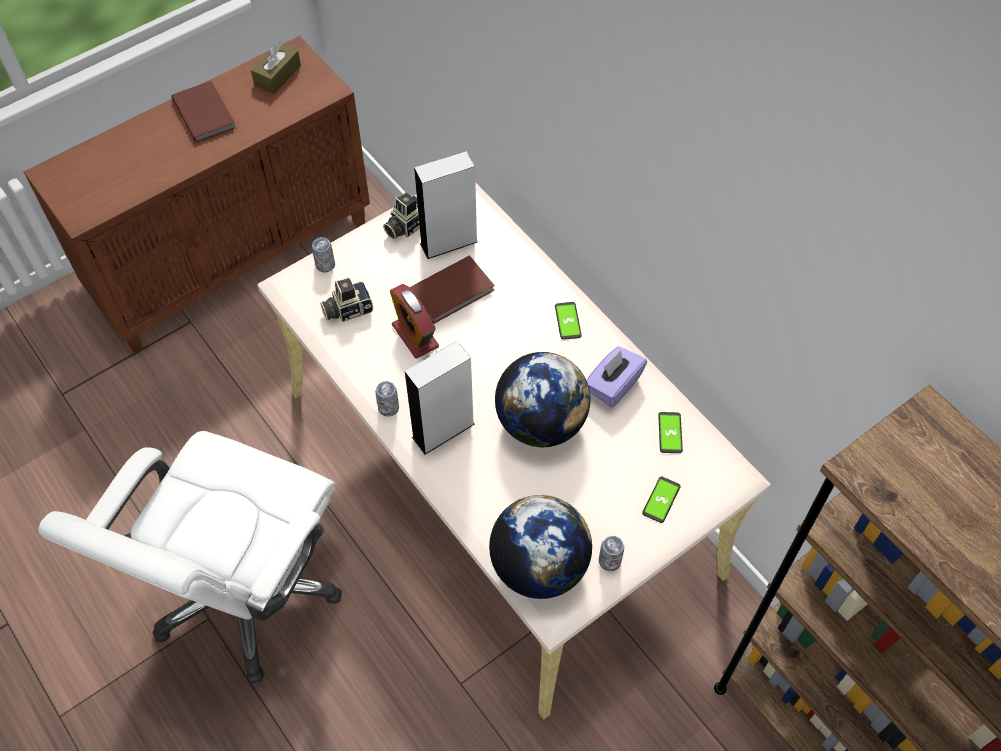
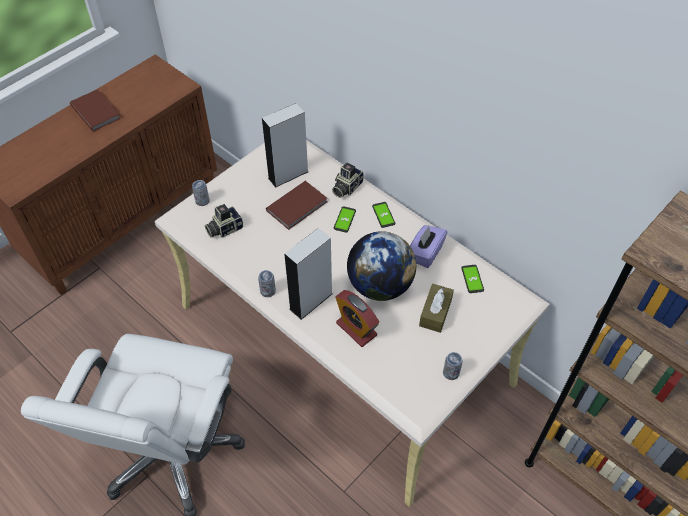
camera: 10 degrees left, 5 degrees down
brown tissue box [251,42,301,94] -> brown tissue box moved to [419,284,454,333]
camera [383,193,420,239] -> camera moved to [332,163,364,198]
alarm clock [390,284,439,359] -> alarm clock moved to [335,290,379,347]
globe [489,495,592,599] -> none
phone [642,476,680,523] -> phone moved to [334,206,356,233]

